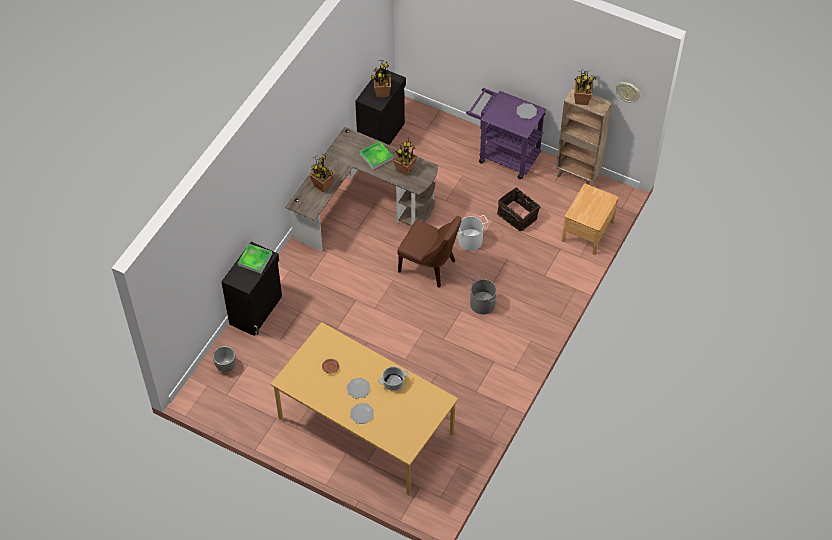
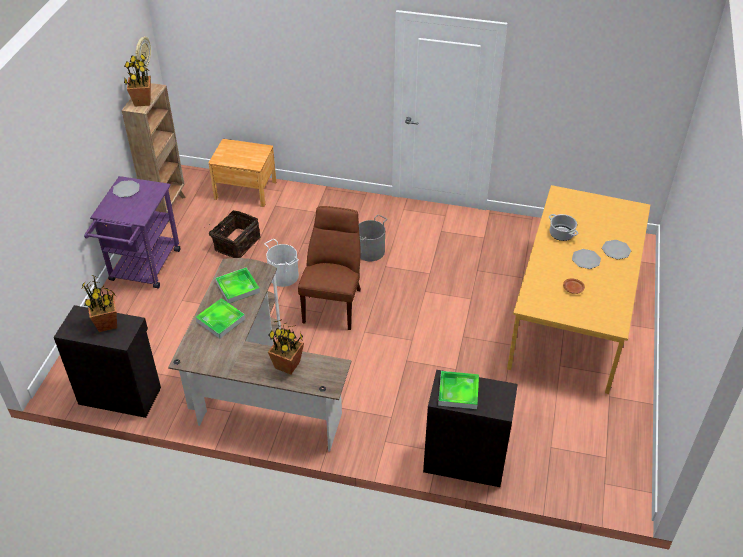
camera: 105 degrees left, 10 degrees down
grey planter [213,346,236,372] -> none
potted plant [393,138,417,176] -> tray [216,267,260,304]

